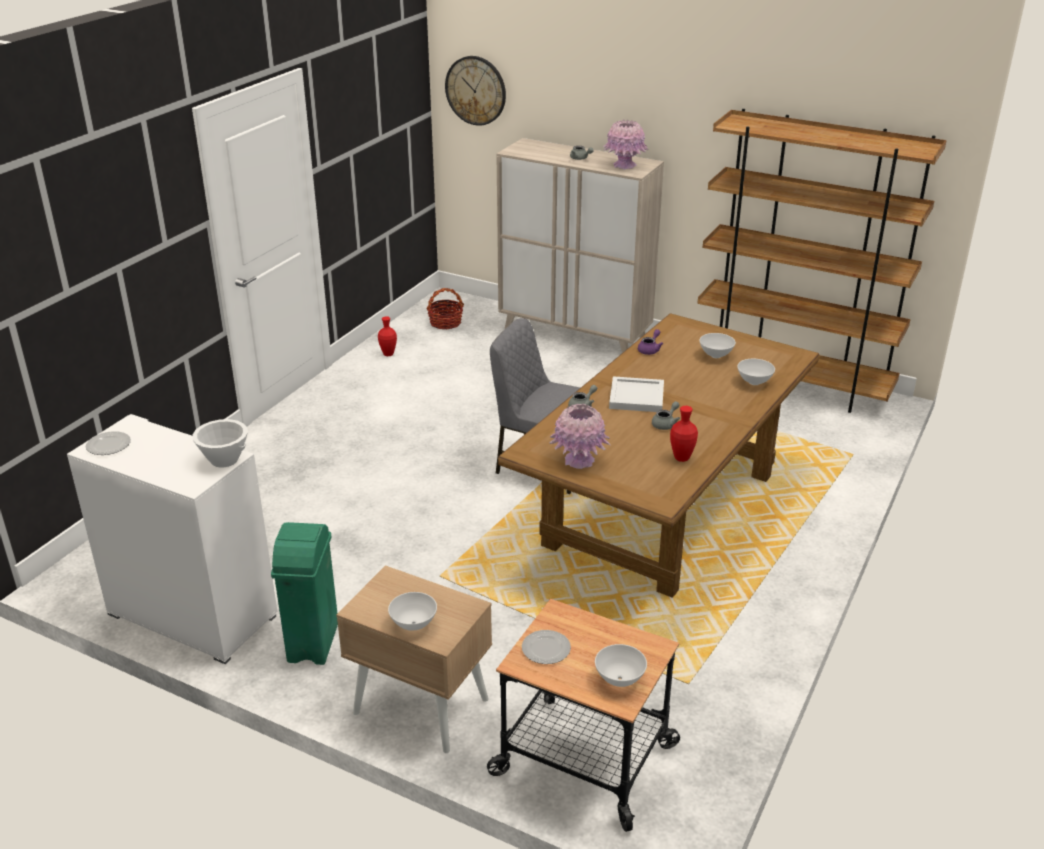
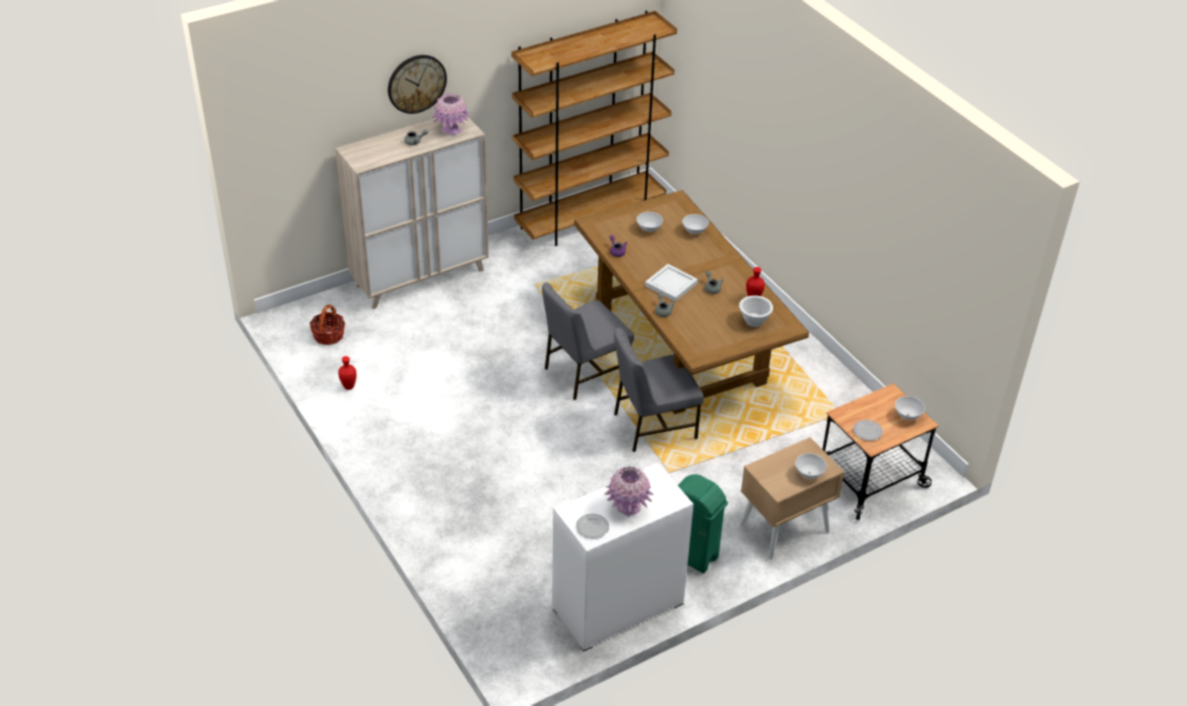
camera: 60 degrees left, 10 degrees up
white bowl [193,419,248,468] -> white bowl moved to [739,296,773,327]
wall clock [445,56,506,126] -> wall clock moved to [388,55,447,114]
pink vase [549,403,610,469] -> pink vase moved to [604,466,654,517]
none -> grey chair [614,327,704,452]

